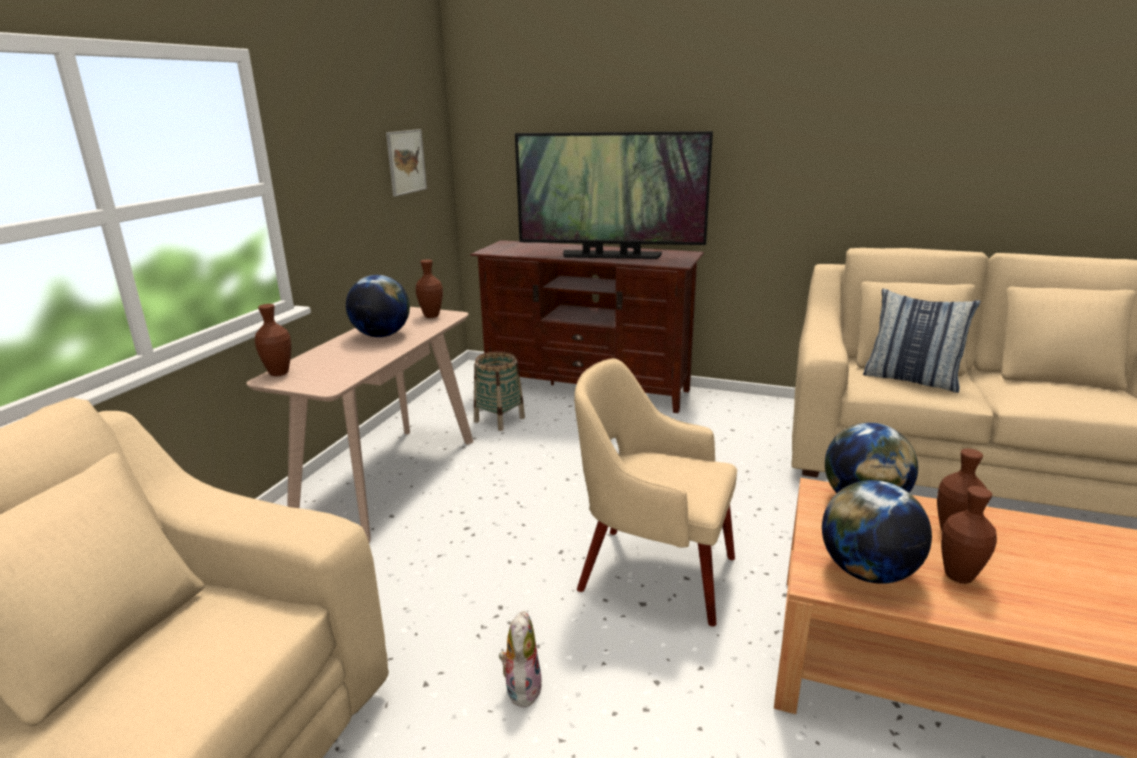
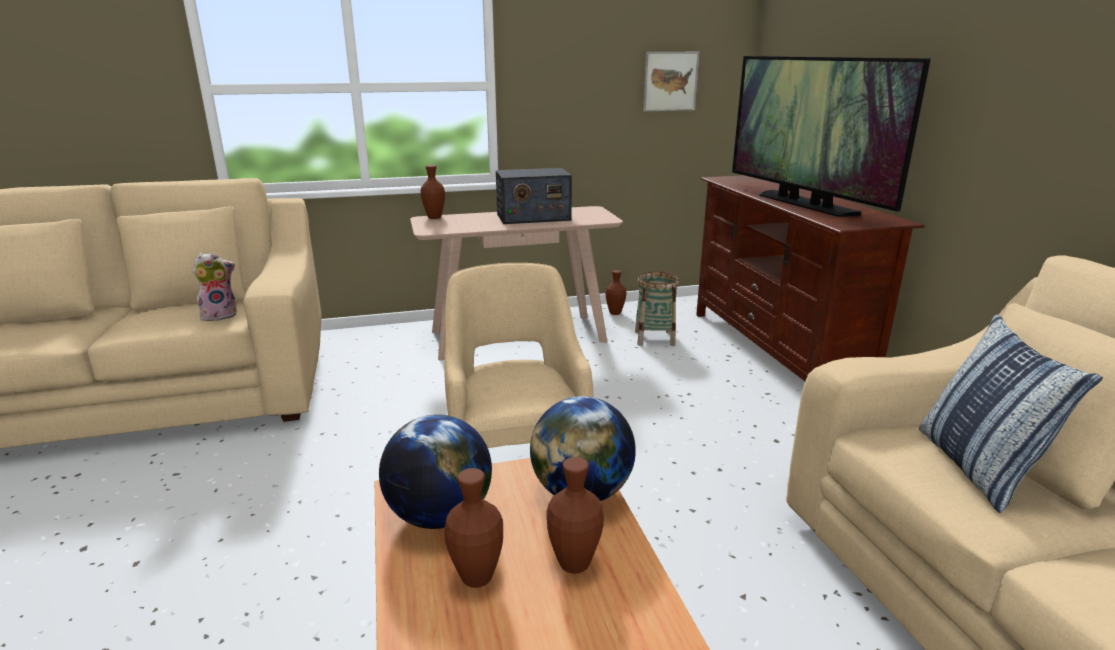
camera: 55 degrees right, 0 degrees up
globe [346,275,410,337] -> radio [496,168,572,224]
brown vase [415,259,443,318] -> brown vase moved to [606,270,627,315]
plush toy [499,611,542,709] -> plush toy moved to [193,252,237,321]

